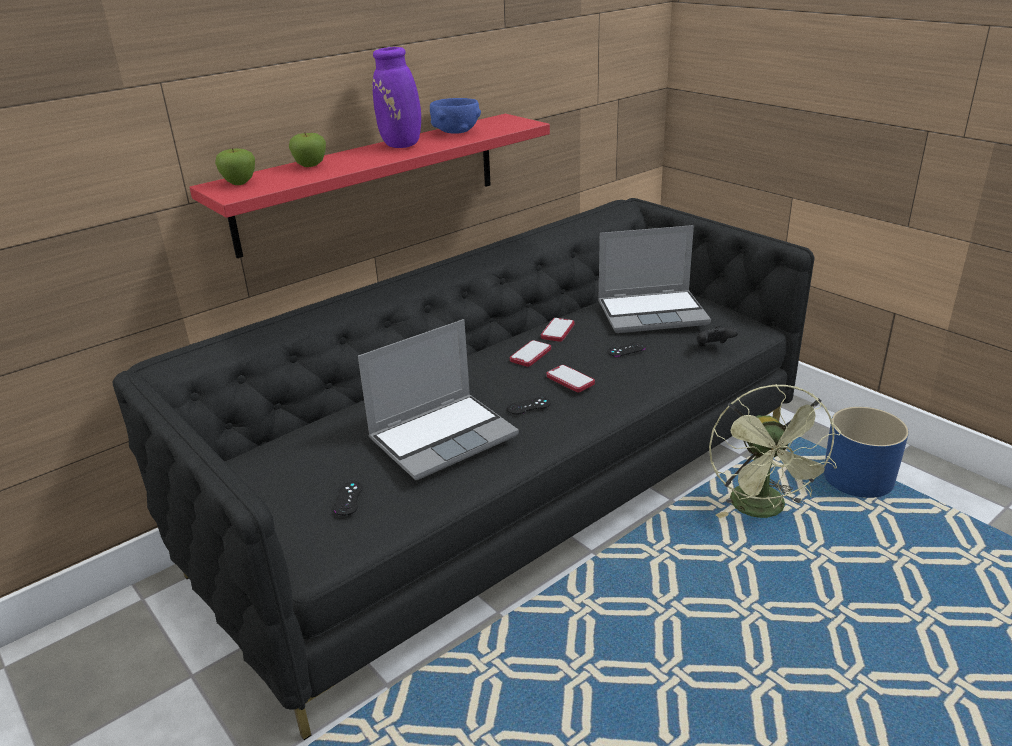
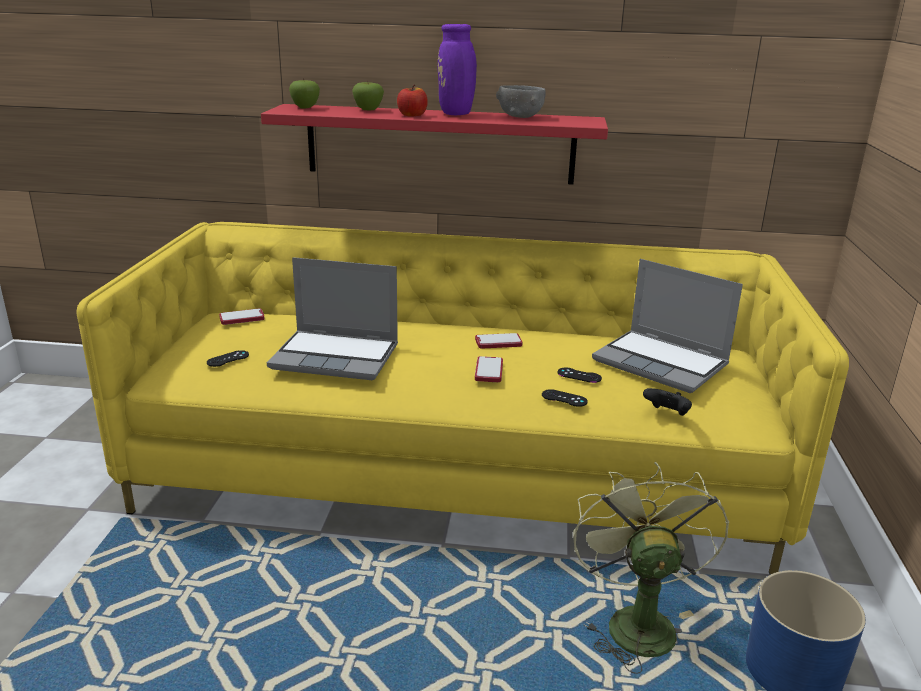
camera: 45 degrees right, 5 degrees down
black sofa [112,198,815,740] -> yellow sofa [76,222,849,575]
blue bowl [430,98,481,134] -> grey bowl [496,85,546,118]
black game controller [507,397,551,415] -> black game controller moved to [542,389,588,407]
phone [541,318,574,342] -> phone moved to [219,309,265,325]
green fan [709,384,841,518] -> green fan turned 135 degrees clockwise [573,462,729,674]
none -> apple [397,85,428,117]

